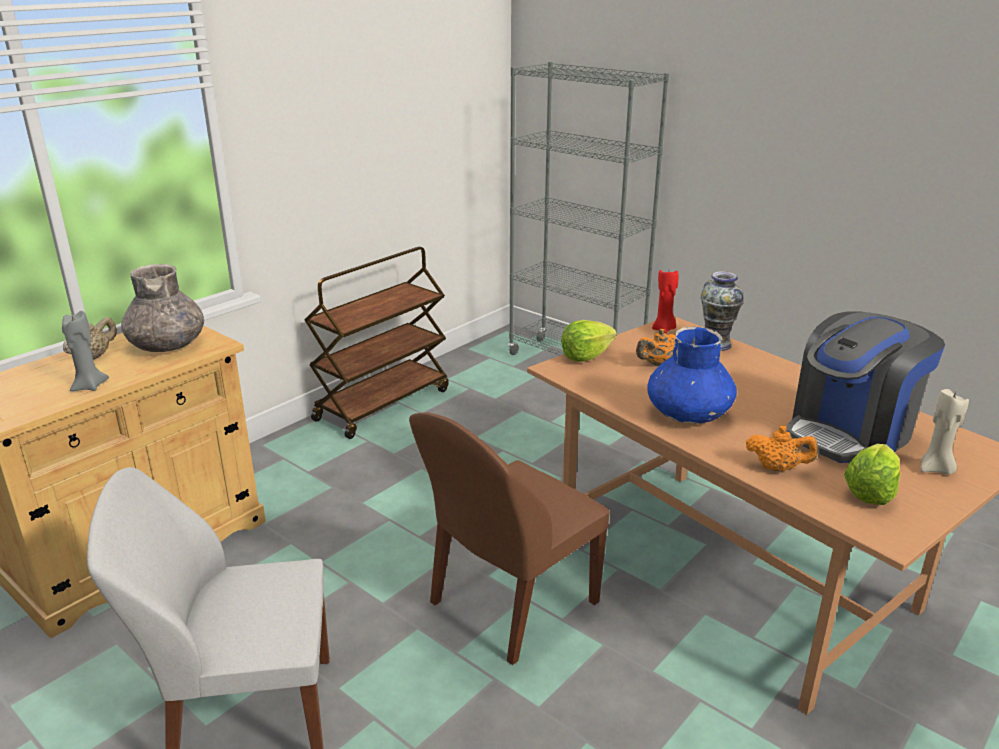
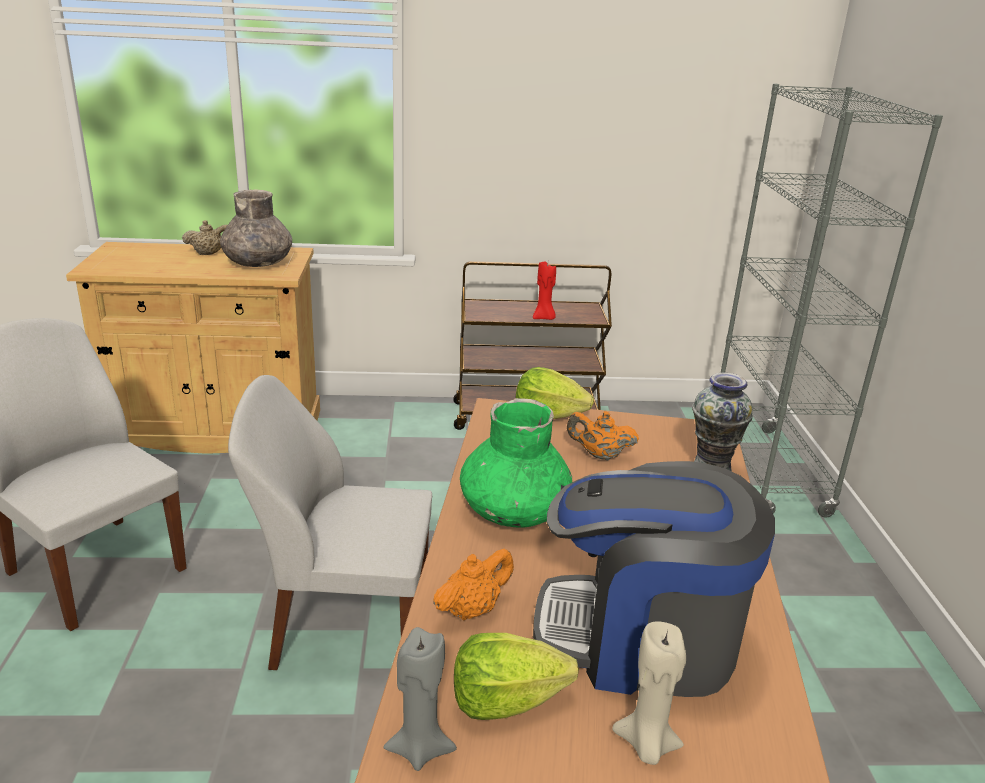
camera: 45 degrees right, 0 degrees up
grey candle [62,311,109,391] -> grey candle moved to [383,627,457,771]
brown chair [409,412,610,665] -> white chair [228,375,432,670]
blue vase [647,327,737,424] -> green vase [460,398,572,528]
red candle [652,270,679,334] -> red candle moved to [533,261,556,320]
orange teapot [746,426,819,471] -> orange teapot turned 105 degrees counterclockwise [433,548,514,620]

